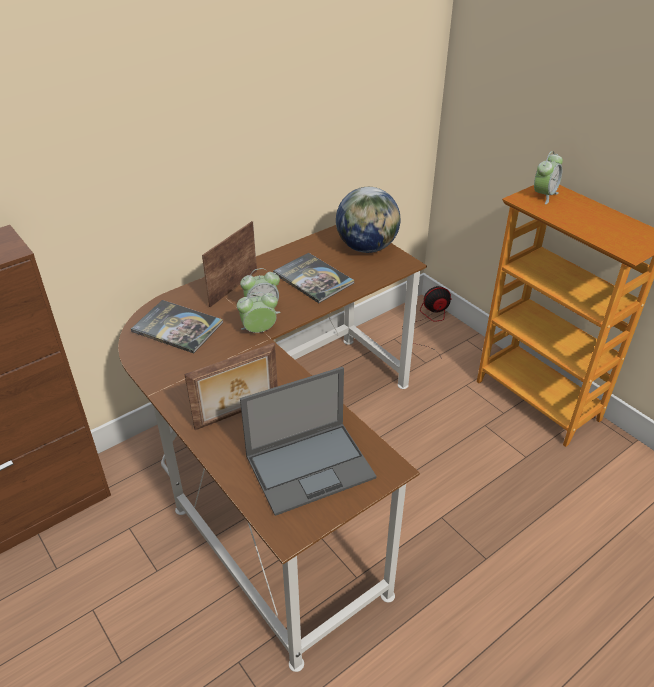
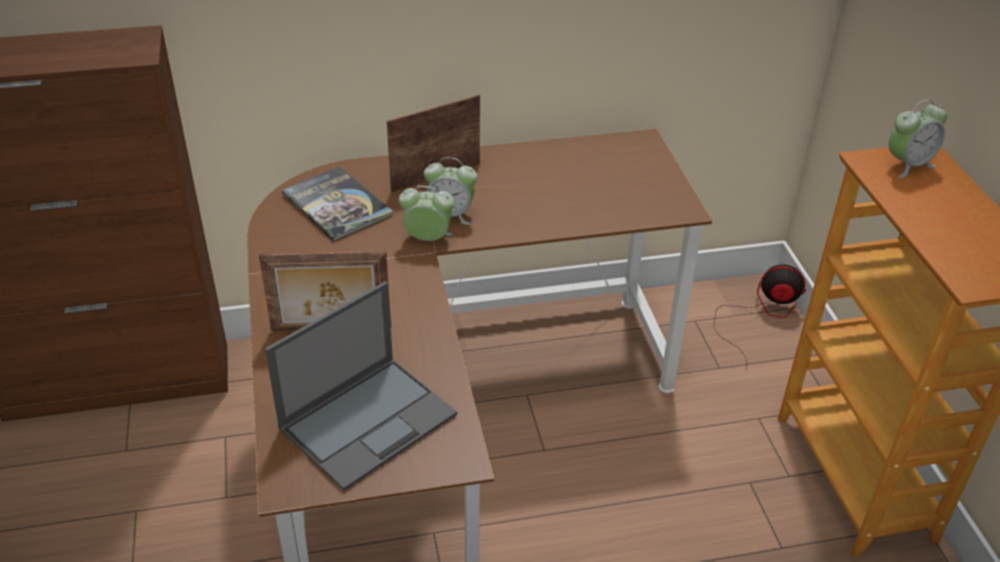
camera: 25 degrees right, 0 degrees up
laptop [240,367,377,516] -> laptop turned 45 degrees counterclockwise [265,282,457,491]
book [273,253,355,303] -> none
globe [336,187,400,253] -> none

